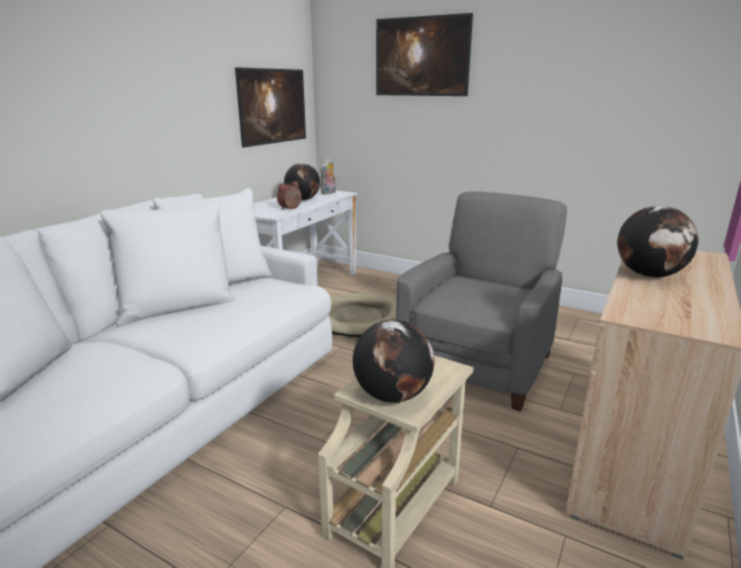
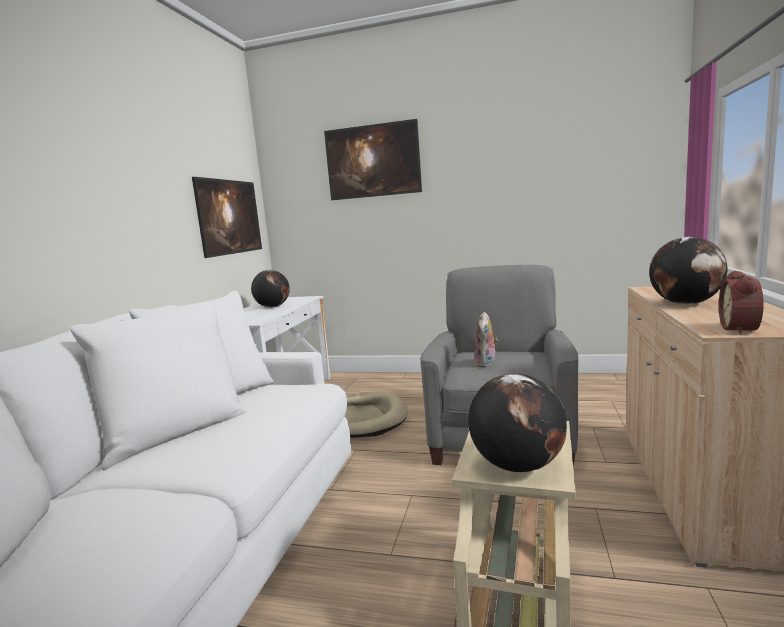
camera: 15 degrees left, 10 degrees down
alarm clock [277,181,302,210] -> alarm clock moved to [719,271,764,335]
plush toy [320,158,336,195] -> plush toy moved to [475,312,498,367]

